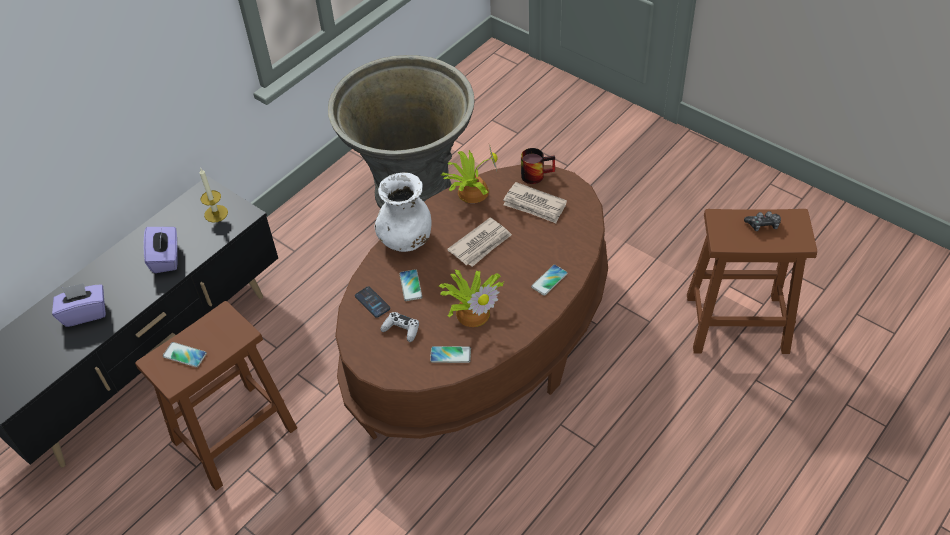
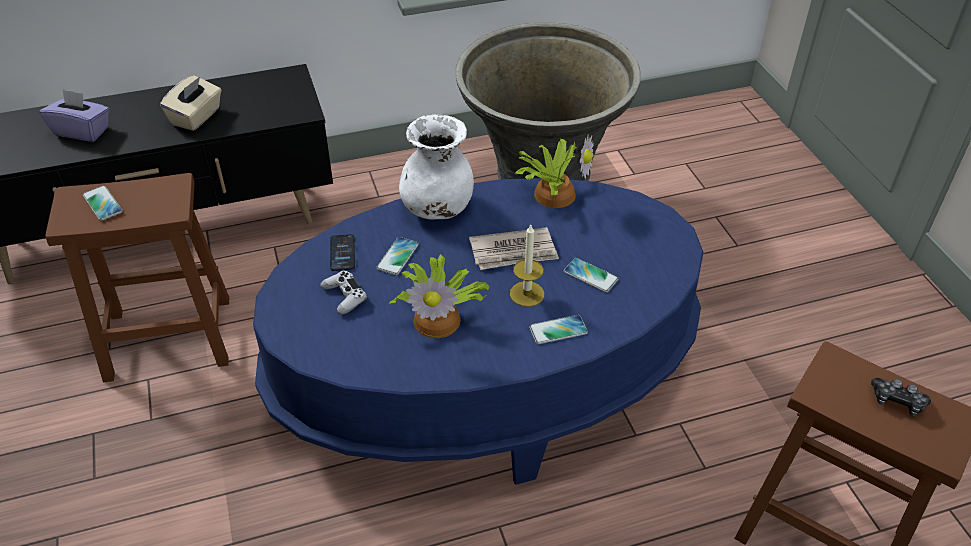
camera: 30 degrees right, 5 degrees down
purple tissue box [144,227,177,273] -> beige tissue box [160,75,221,131]
candle [200,169,228,223] -> candle moved to [510,225,544,307]
brown coffee table [335,165,608,439] -> blue coffee table [253,178,703,485]
phone [430,346,471,363] -> phone moved to [564,258,618,292]
newspaper [503,182,567,223] -> none
mug [521,148,555,184] -> none

